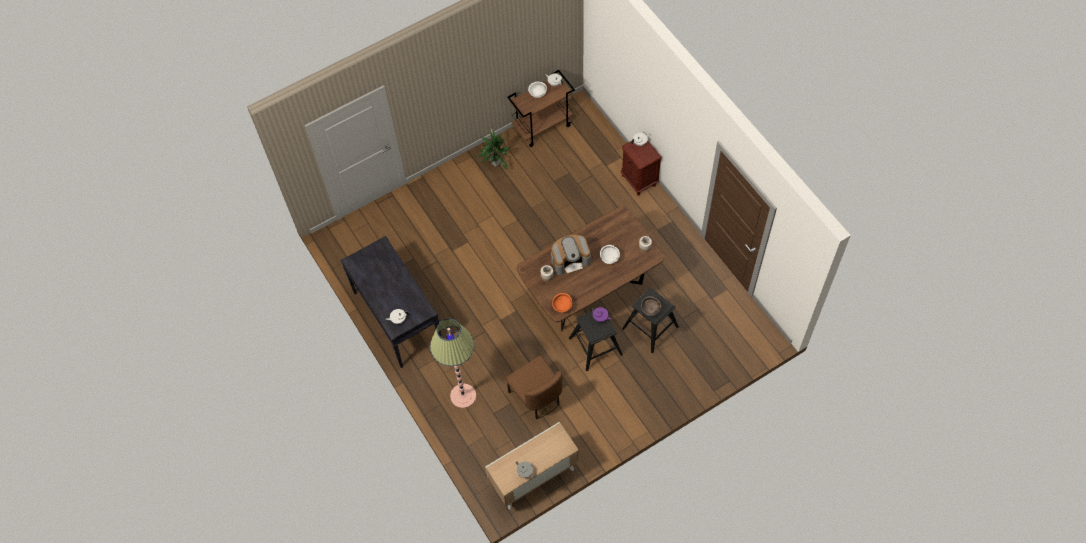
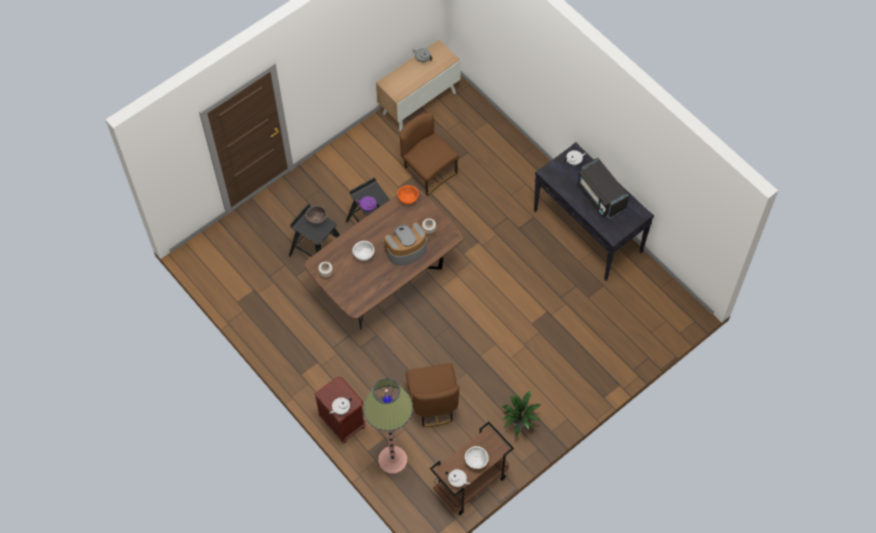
camera: 170 degrees right, 0 degrees up
floor lamp [430,318,476,408] -> floor lamp moved to [363,379,413,474]
none -> brown chair [406,363,459,427]
none -> black microwave [577,158,629,218]

